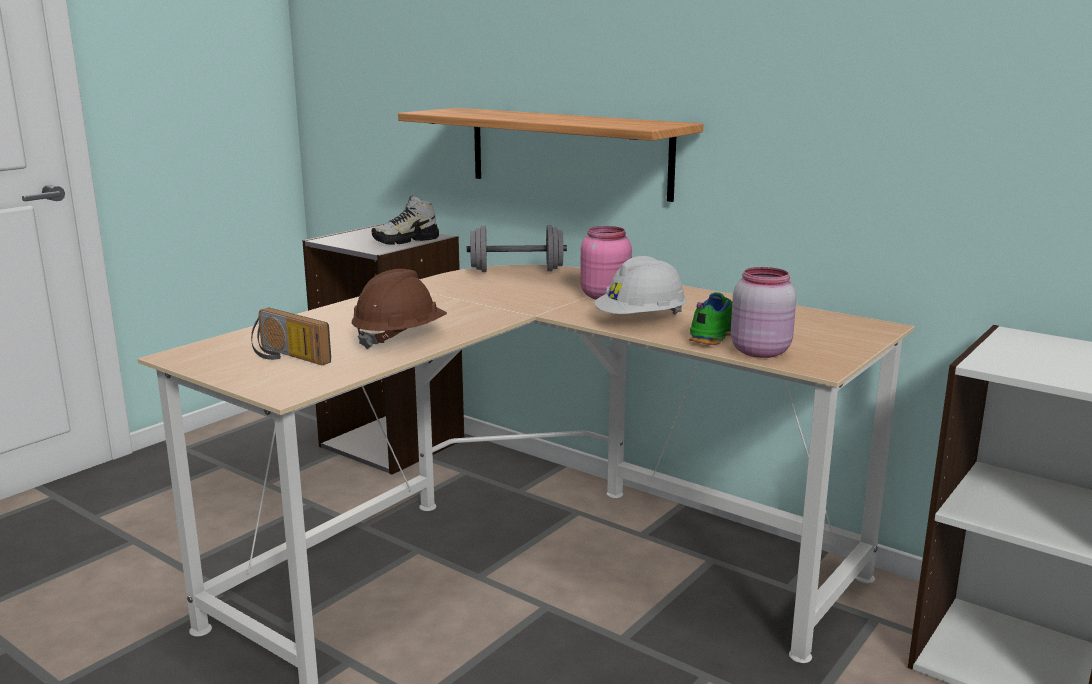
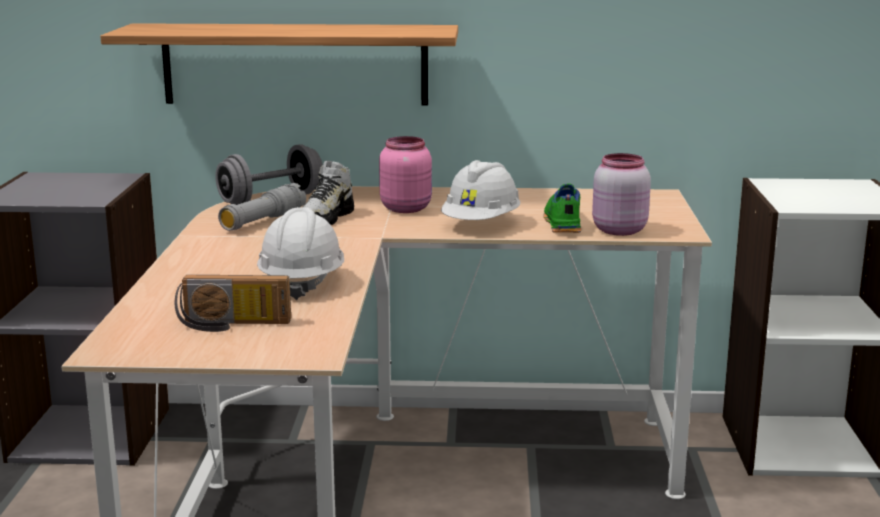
camera: 35 degrees left, 0 degrees up
brown hard hat [352,269,447,350] -> white hard hat [257,207,344,300]
shoe [371,195,439,245] -> shoe moved to [303,161,354,225]
none -> grey flashlight [218,183,306,231]

